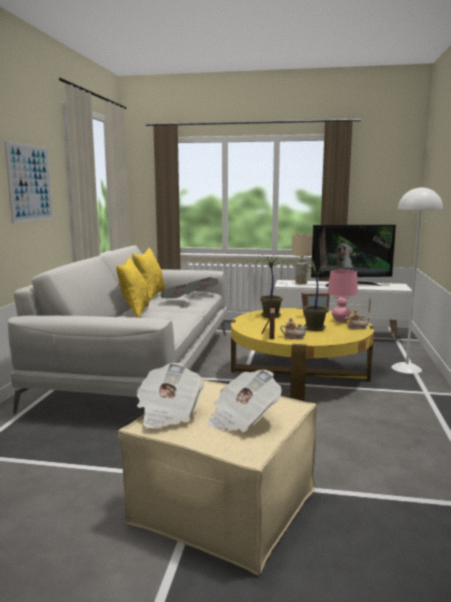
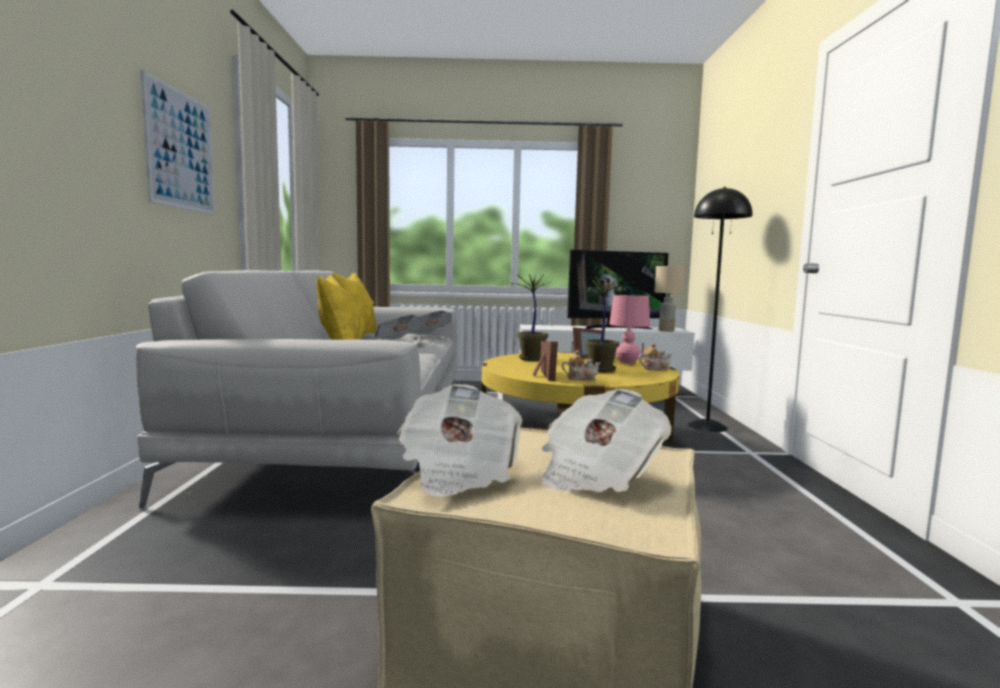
camera: 10 degrees left, 5 degrees down
beige table lamp [292,234,313,284] -> beige table lamp moved to [654,266,685,332]
white floor lamp [391,186,443,374] -> black floor lamp [687,187,753,432]

